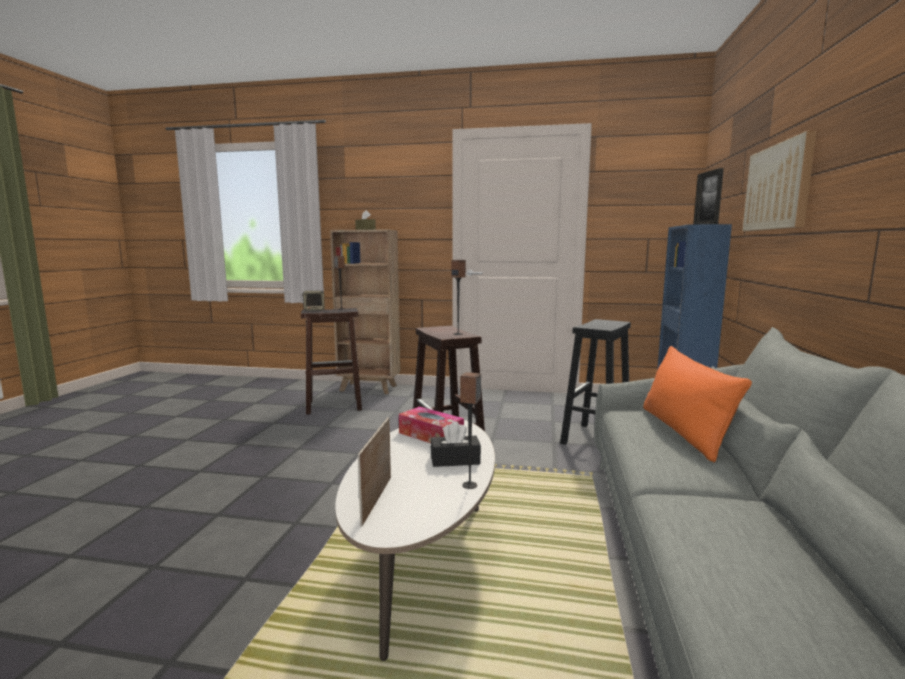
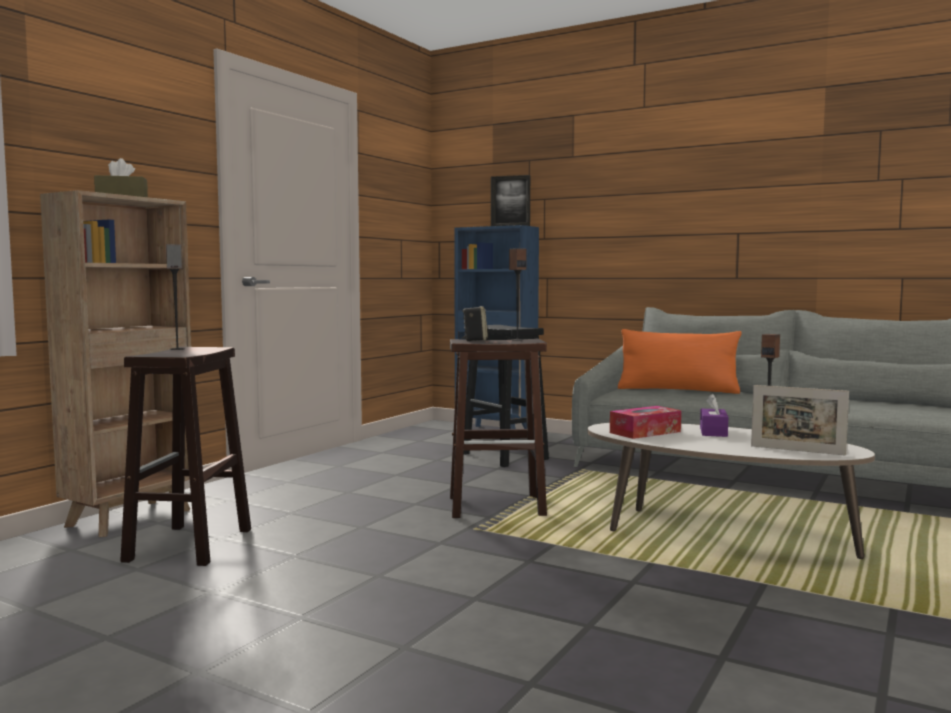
camera: 70 degrees left, 5 degrees down
speaker [302,291,325,311] -> speaker moved to [462,306,488,341]
black tissue box [431,421,481,467] -> purple tissue box [700,394,728,437]
picture [742,131,817,231] -> none

